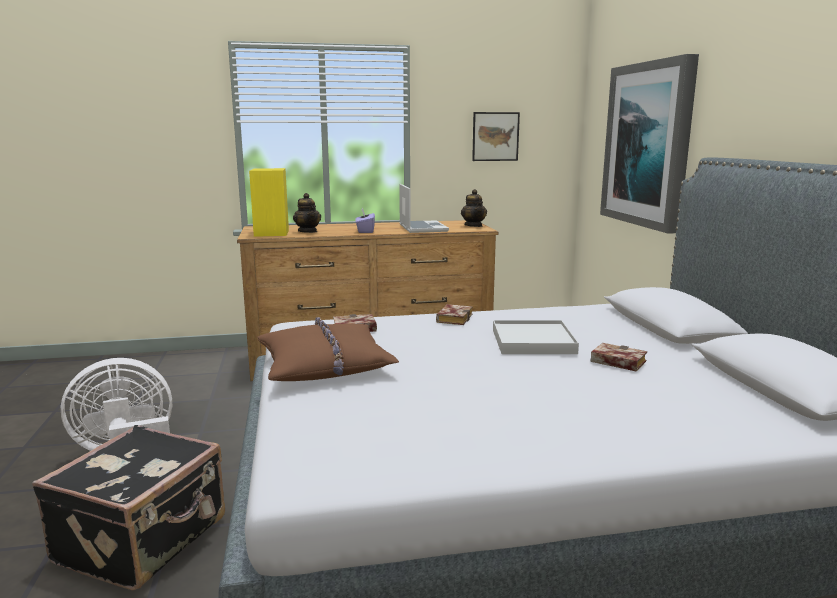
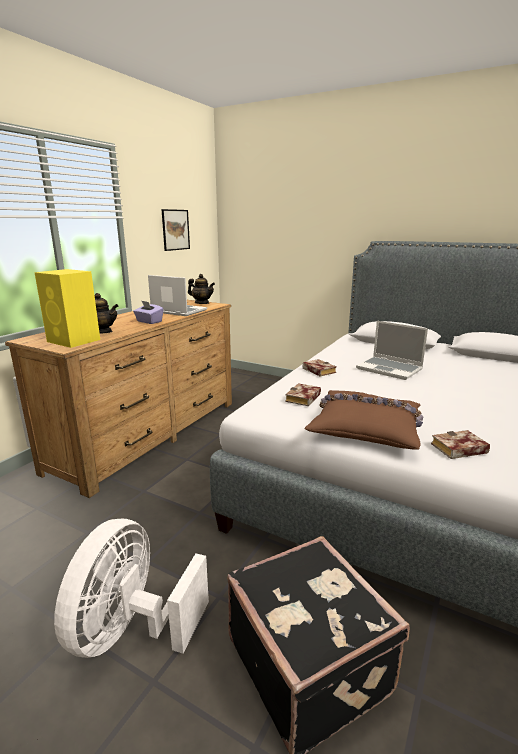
camera: 50 degrees left, 5 degrees up
white tray [493,320,579,354] -> laptop [356,321,428,380]
book [590,343,647,371] -> book moved to [431,430,490,459]
picture [600,54,699,234] -> none

